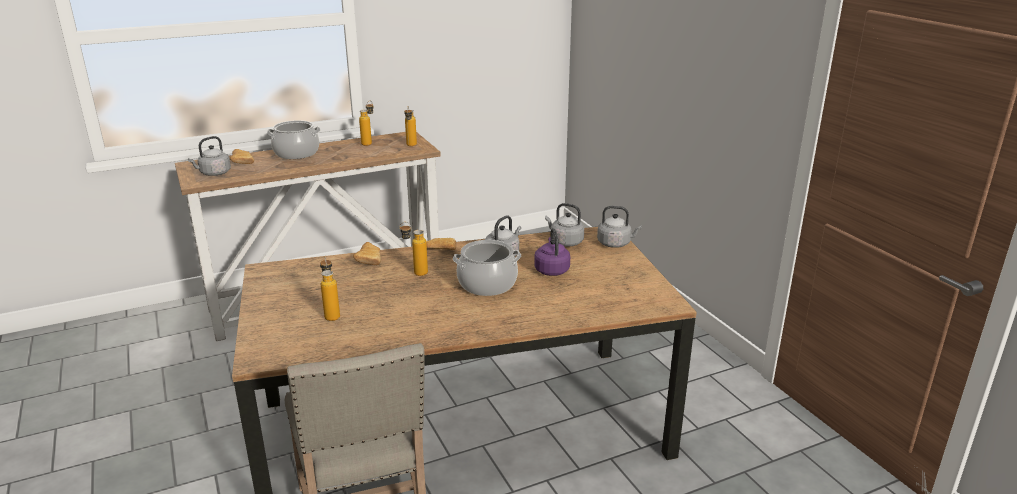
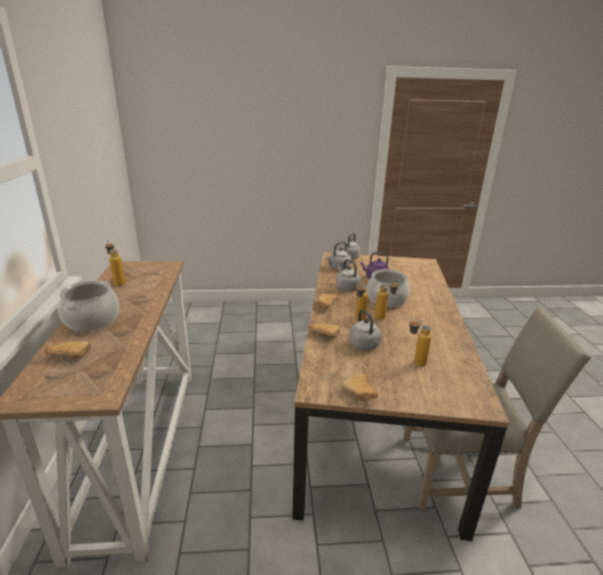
camera: 70 degrees left, 0 degrees up
grey kettle [188,136,231,176] -> grey kettle moved to [349,309,381,350]
bottle [404,106,417,146] -> bottle moved to [375,281,399,320]
none -> bread [341,373,378,401]

